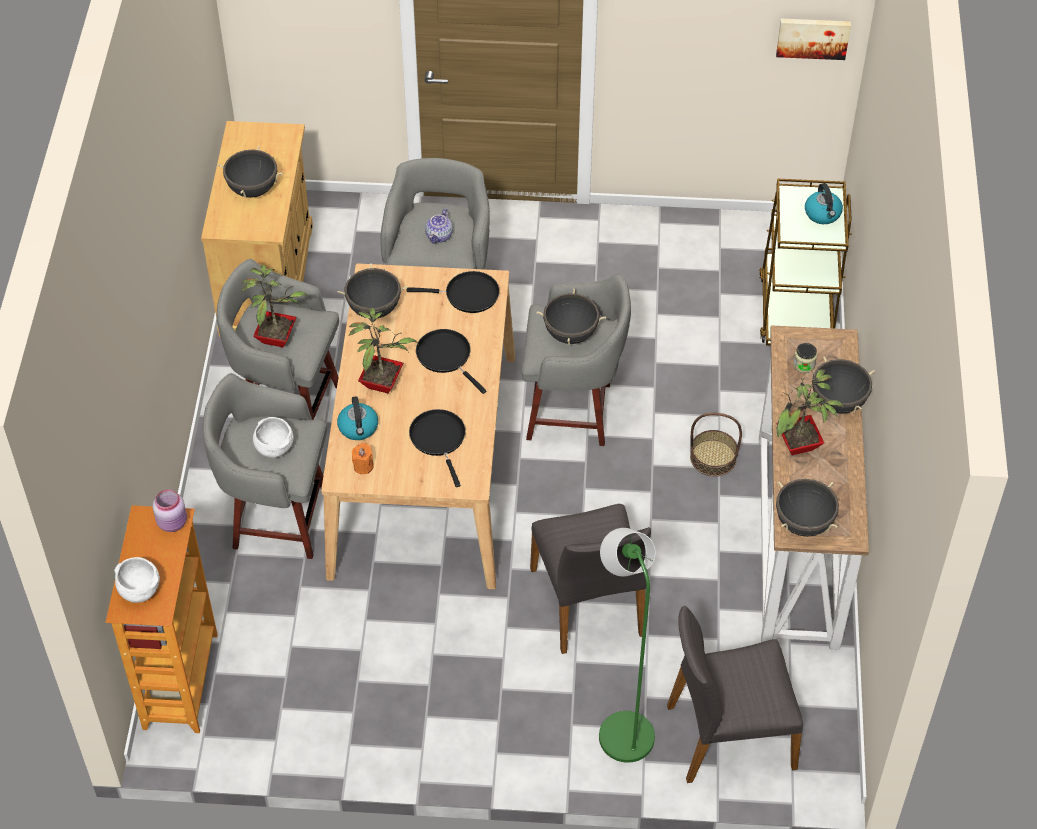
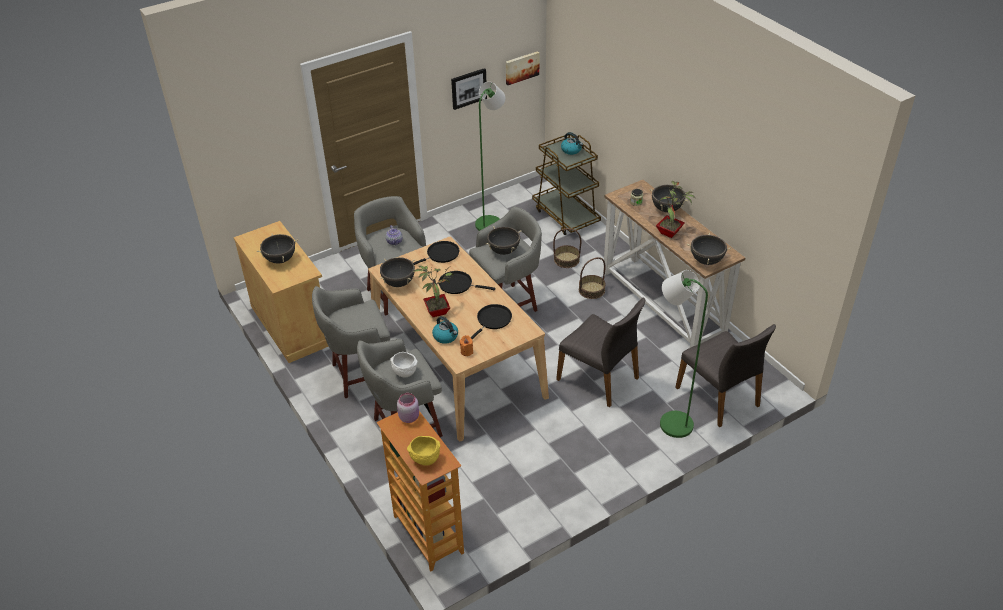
camera: 35 degrees left, 10 degrees down
white bowl [114,557,160,603] -> yellow bowl [407,436,440,466]
potted plant [241,265,311,347] -> none
black frying pan [409,409,466,487] -> black frying pan turned 90 degrees clockwise [470,304,512,340]
grey chair [667,606,803,783] -> grey chair turned 75 degrees counterclockwise [675,324,776,427]
none -> picture [451,68,487,110]
none -> green floor lamp [475,82,505,231]
none -> basket [553,228,581,268]

